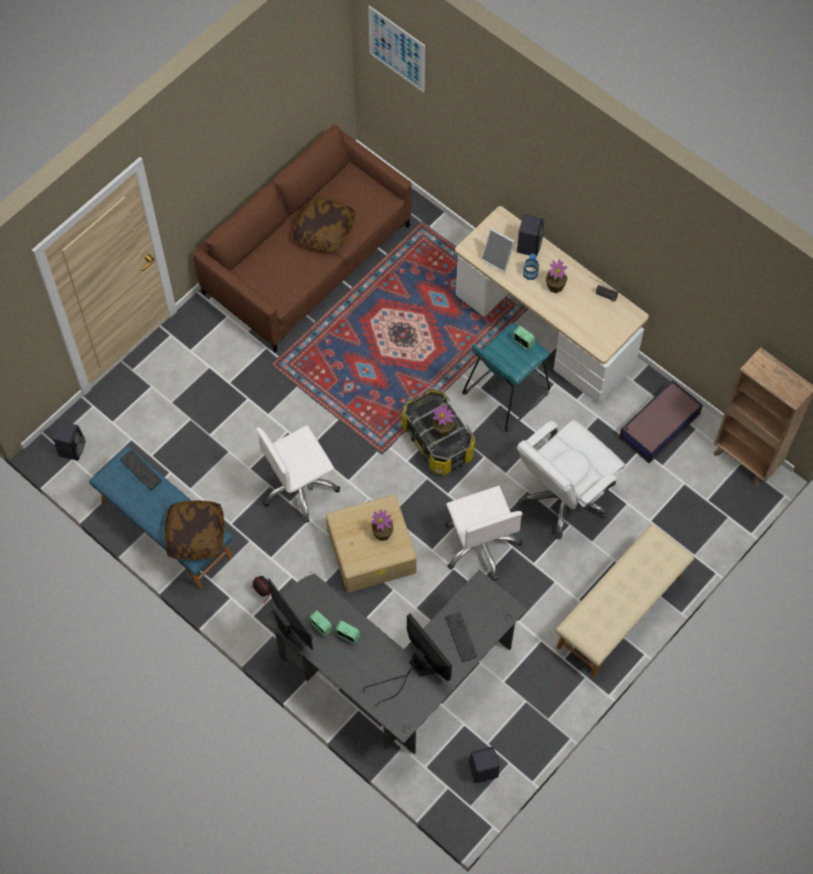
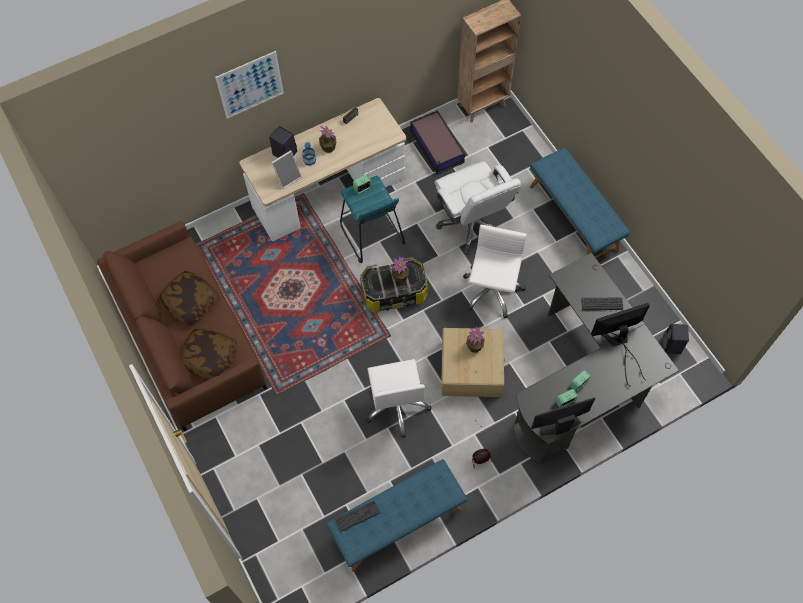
camera: 70 degrees left, 0 degrees up
black speaker [53,421,85,461] -> none
pillow [165,500,225,560] -> pillow moved to [180,329,237,379]
picture [368,5,425,93] -> picture moved to [215,51,284,119]
white office chair [445,486,523,581] -> white office chair turned 75 degrees counterclockwise [463,224,527,318]
beige bench [556,524,694,677] -> blue bench [530,148,630,258]

